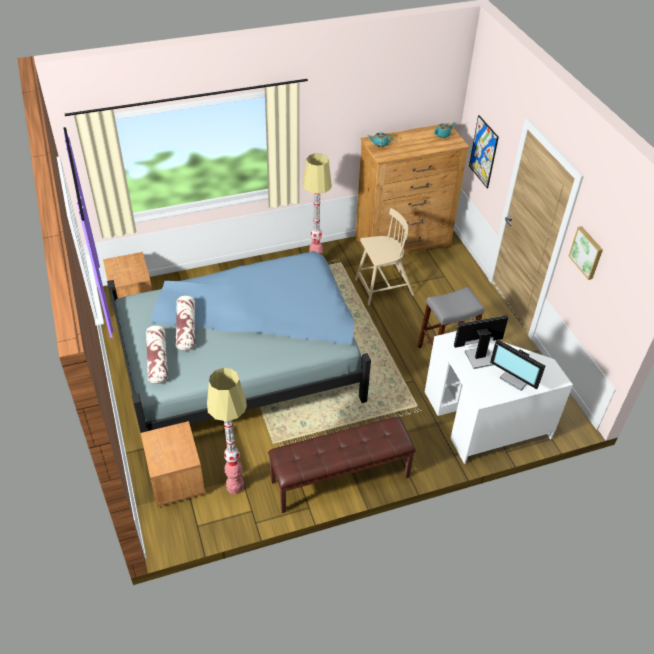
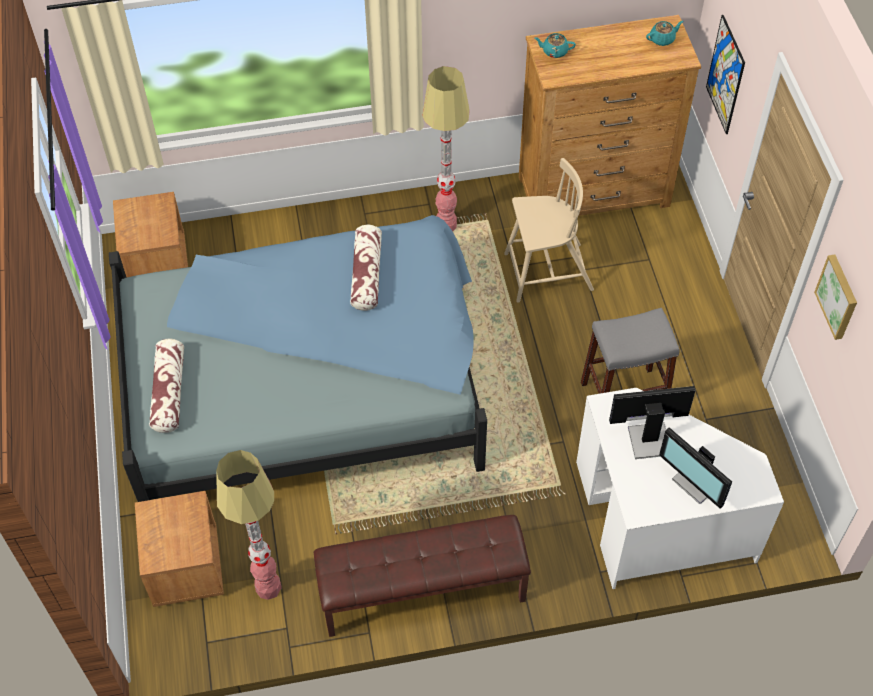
camera: 10 degrees right, 10 degrees up
pillow [176,296,195,351] -> pillow moved to [350,225,382,311]

